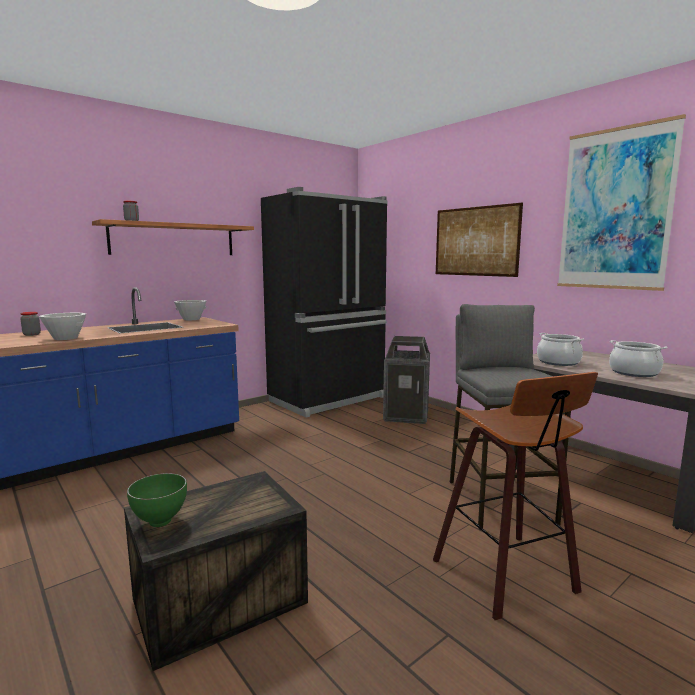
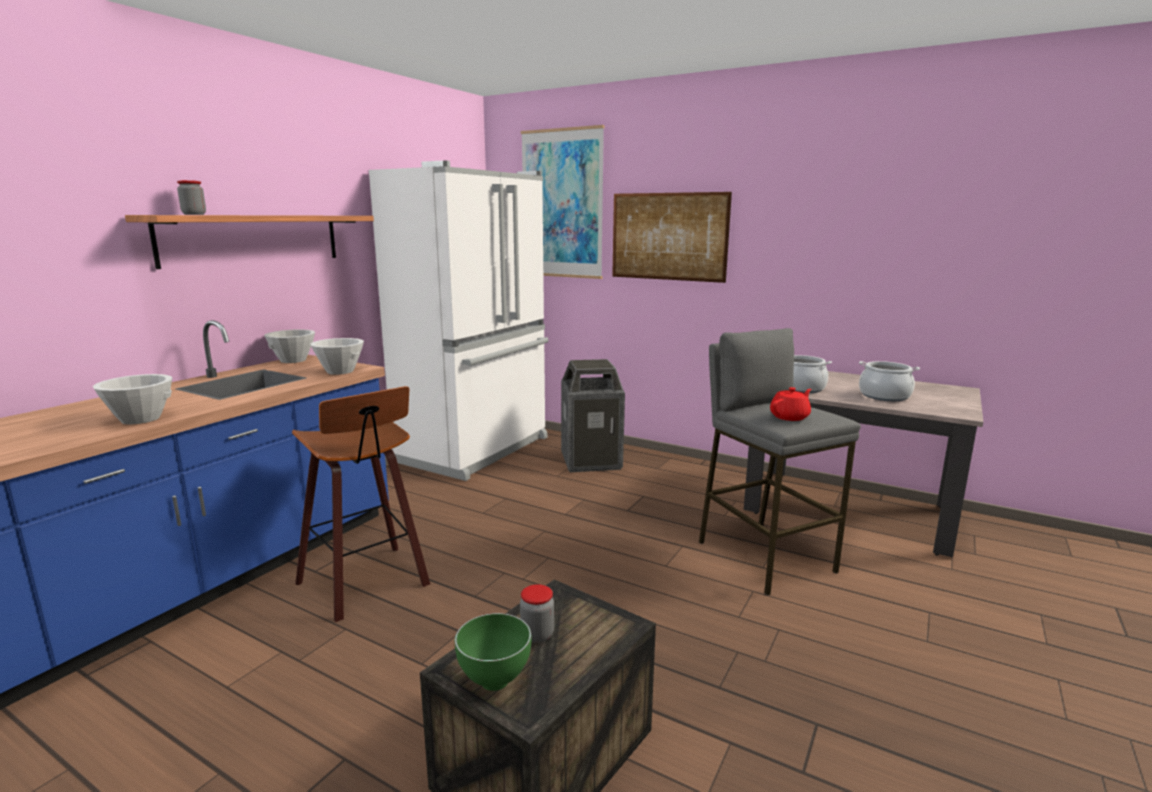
camera: 20 degrees left, 5 degrees up
jar [20,312,41,336] -> jar moved to [520,584,554,643]
black fridge [261,187,388,417] -> white fridge [369,161,548,481]
stool [433,372,598,620] -> stool moved to [292,386,430,622]
picture [557,114,686,291] -> picture moved to [521,125,605,279]
none -> white bowl [310,338,364,375]
none -> red teapot [770,387,811,421]

